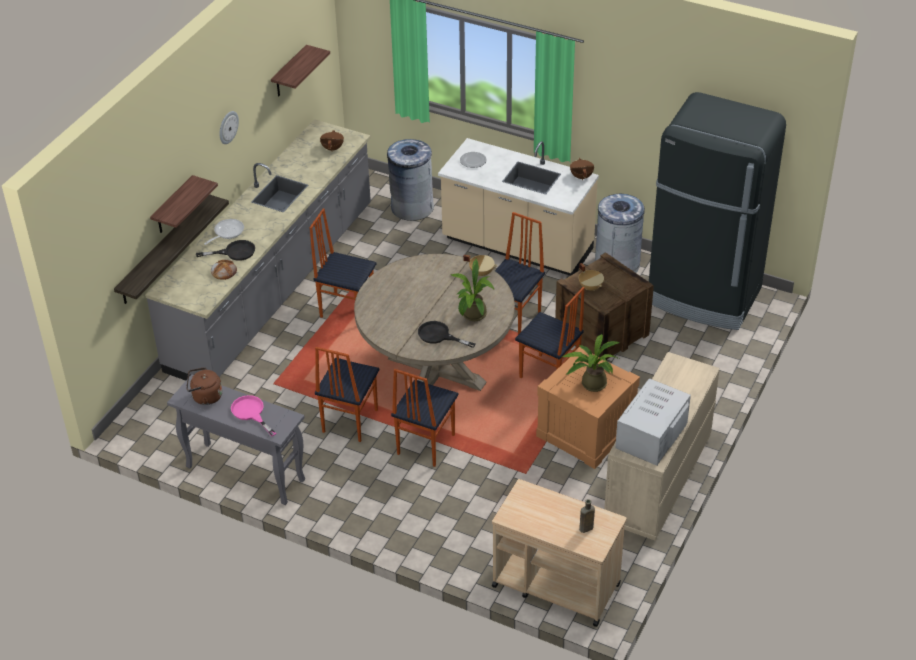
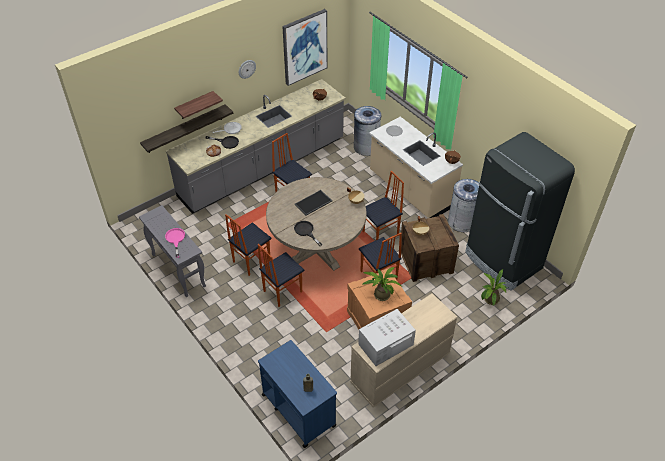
camera: 25 degrees right, 5 degrees up
brown kettle [186,367,222,405] -> none
shelf [271,45,330,96] -> picture [282,9,327,86]
potted plant [451,259,494,321] -> potted plant moved to [481,269,507,305]
beige cart [492,479,627,627] -> blue cart [258,340,337,448]
none -> tray [294,190,332,216]

